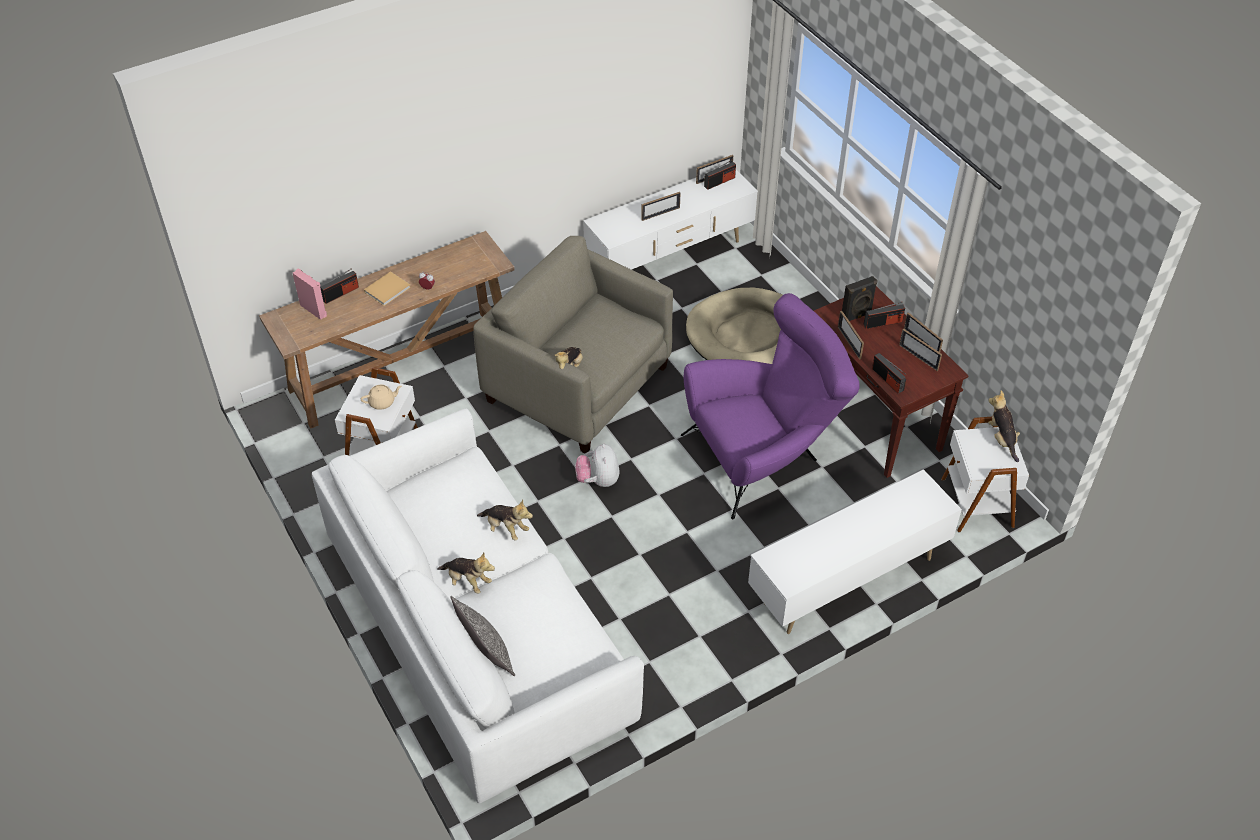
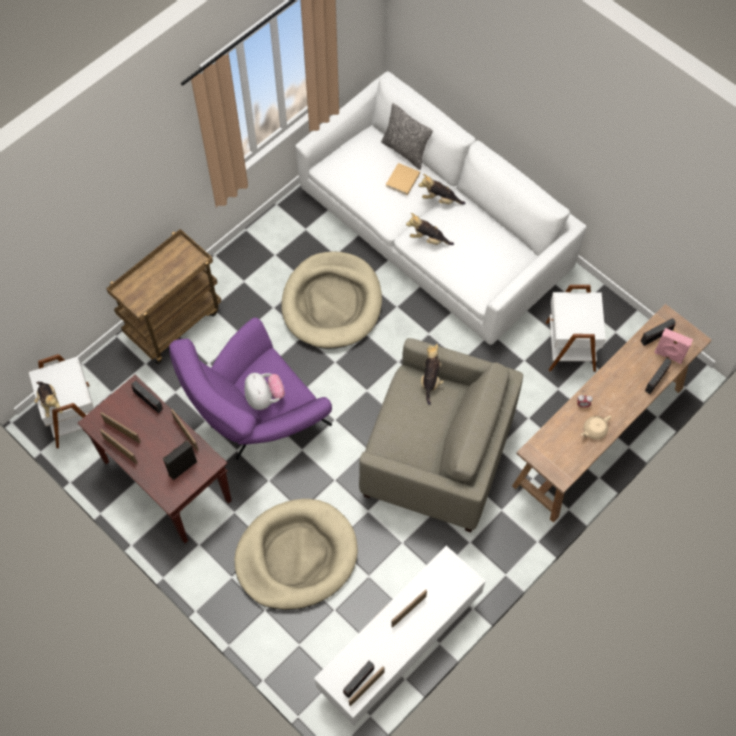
camera: 165 degrees right, 15 degrees up
beige teapot [361,385,402,410] -> beige teapot moved to [581,416,611,440]
beige book [364,271,411,306] -> beige book moved to [385,163,420,195]
plush toy [575,443,619,487] -> plush toy moved to [245,373,285,410]
white tv stand [748,469,962,634] -> brown cart [106,229,222,364]
radio [864,302,905,329] -> radio moved to [641,318,676,346]
none -> beige dog bed [281,251,382,349]

